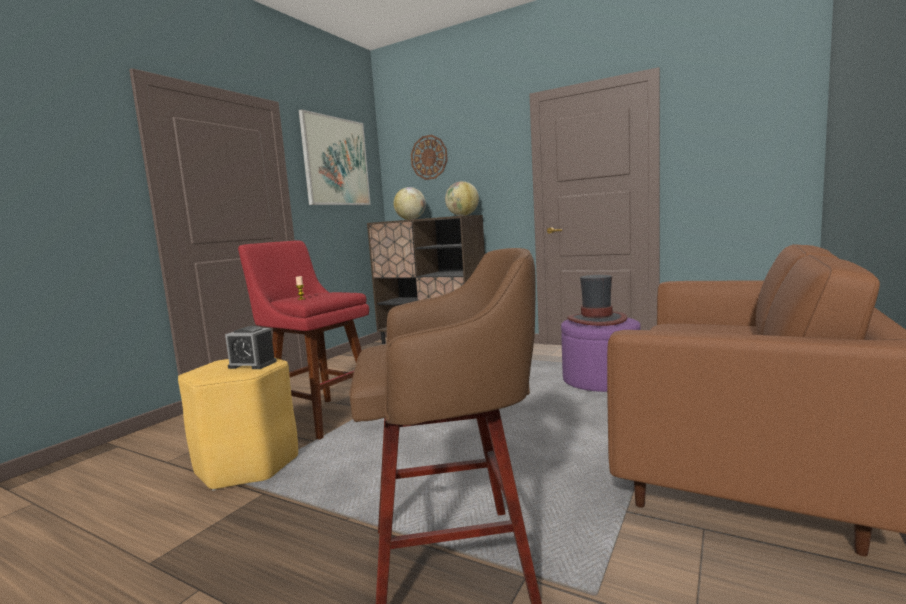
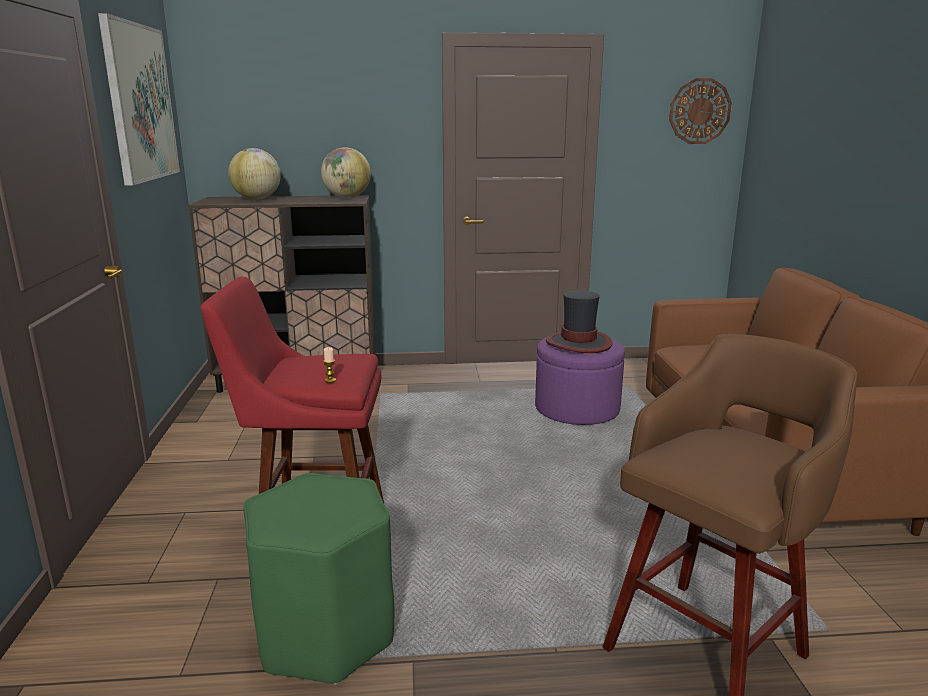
camera: 35 degrees left, 10 degrees up
yellow stool [178,357,298,491] -> green stool [243,473,394,685]
alarm clock [225,326,277,369] -> none
wall clock [411,135,448,180] -> wall clock moved to [669,78,732,144]

